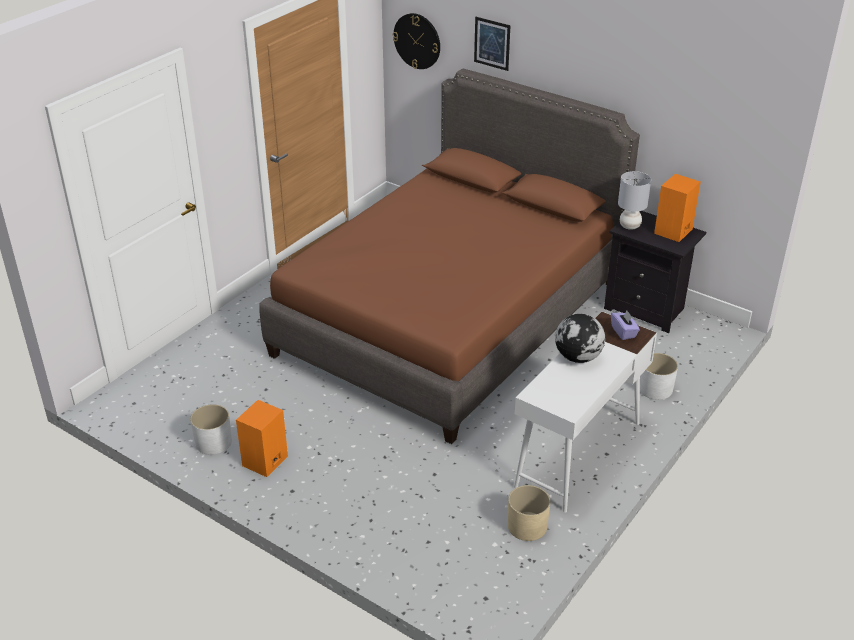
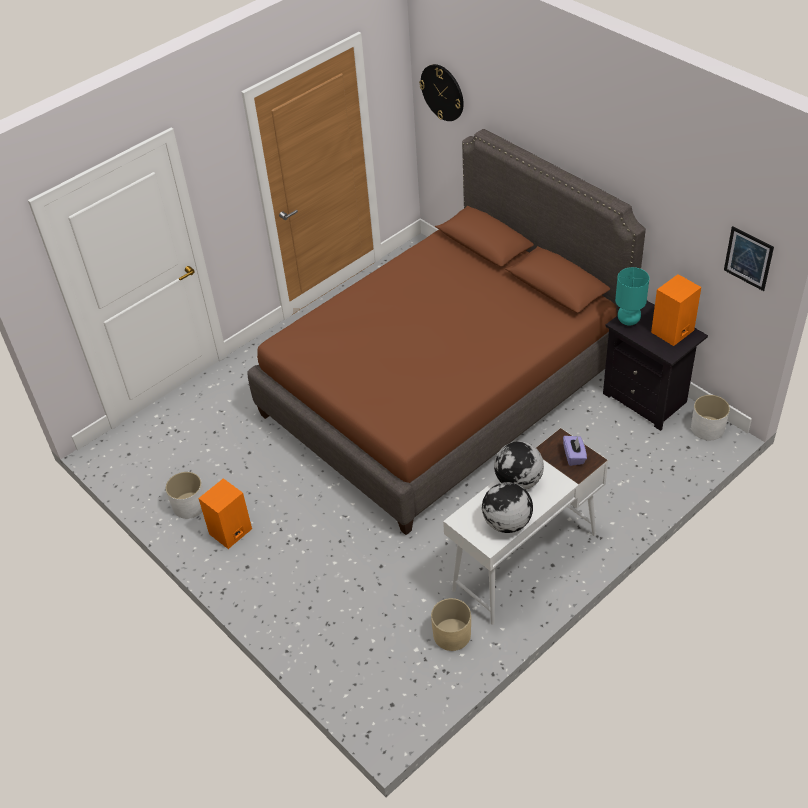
camera: 15 degrees right, 10 degrees up
picture [474,17,511,71] -> picture moved to [724,226,774,291]
grey table lamp [618,171,651,230] -> turquoise table lamp [615,267,650,325]
white planter [640,353,678,400] -> white planter moved to [691,395,730,440]
none -> globe [482,482,533,533]

